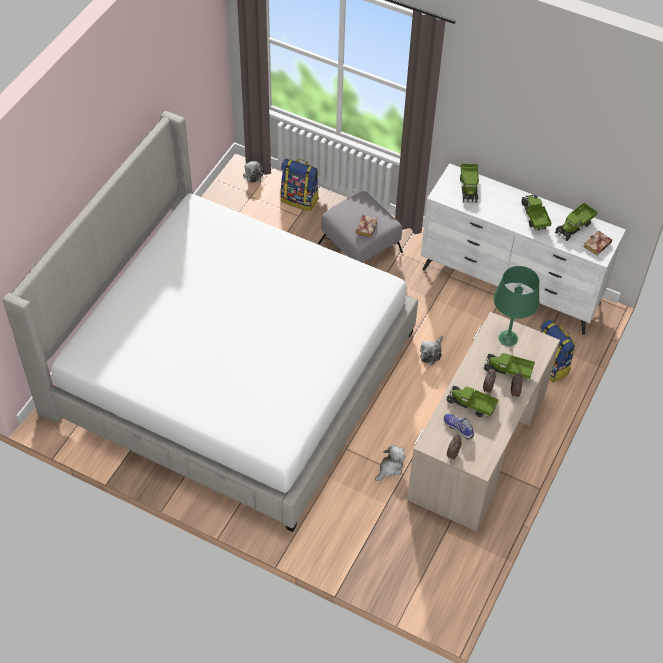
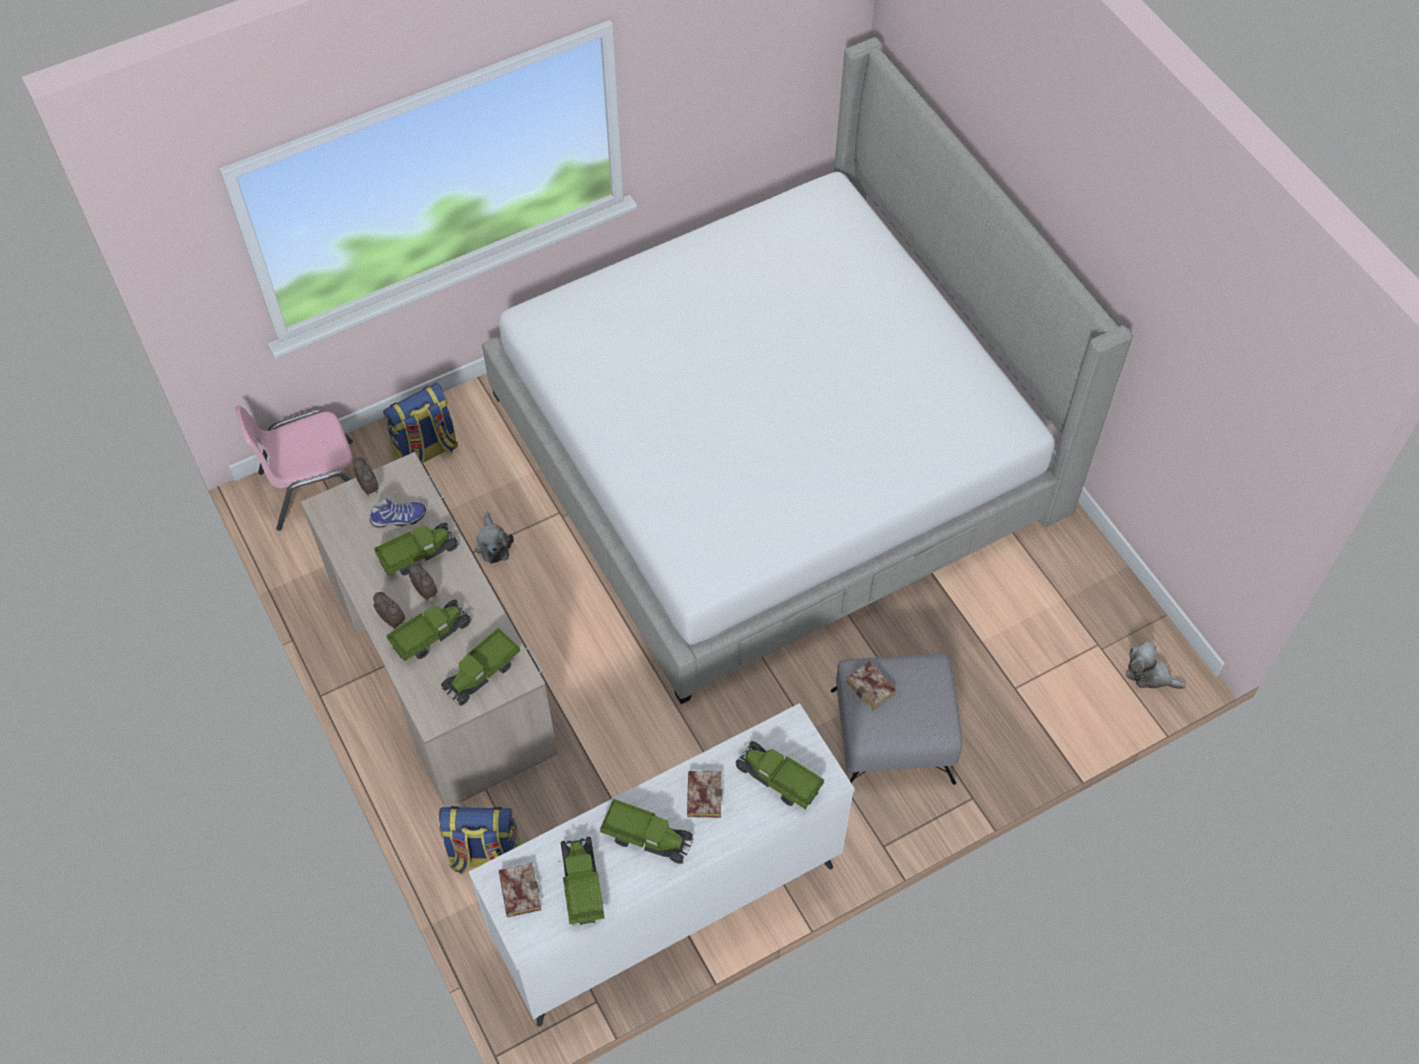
camera: 125 degrees right, 5 degrees up
backpack [281,159,319,211] -> backpack moved to [383,383,458,466]
plush toy [420,336,443,365] -> none
green table lamp [494,266,539,346] -> toy truck [441,628,520,706]
none -> pink chair [235,406,353,531]
none -> book [687,771,722,818]

